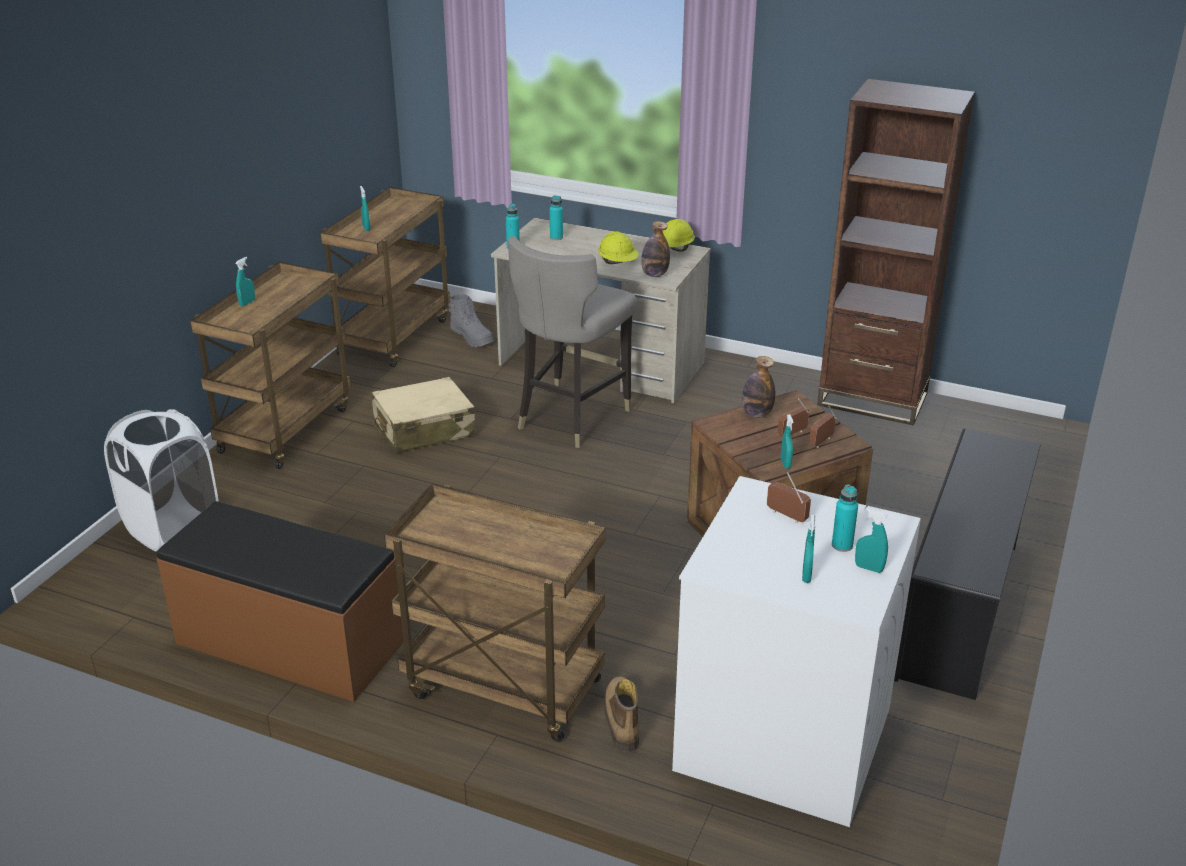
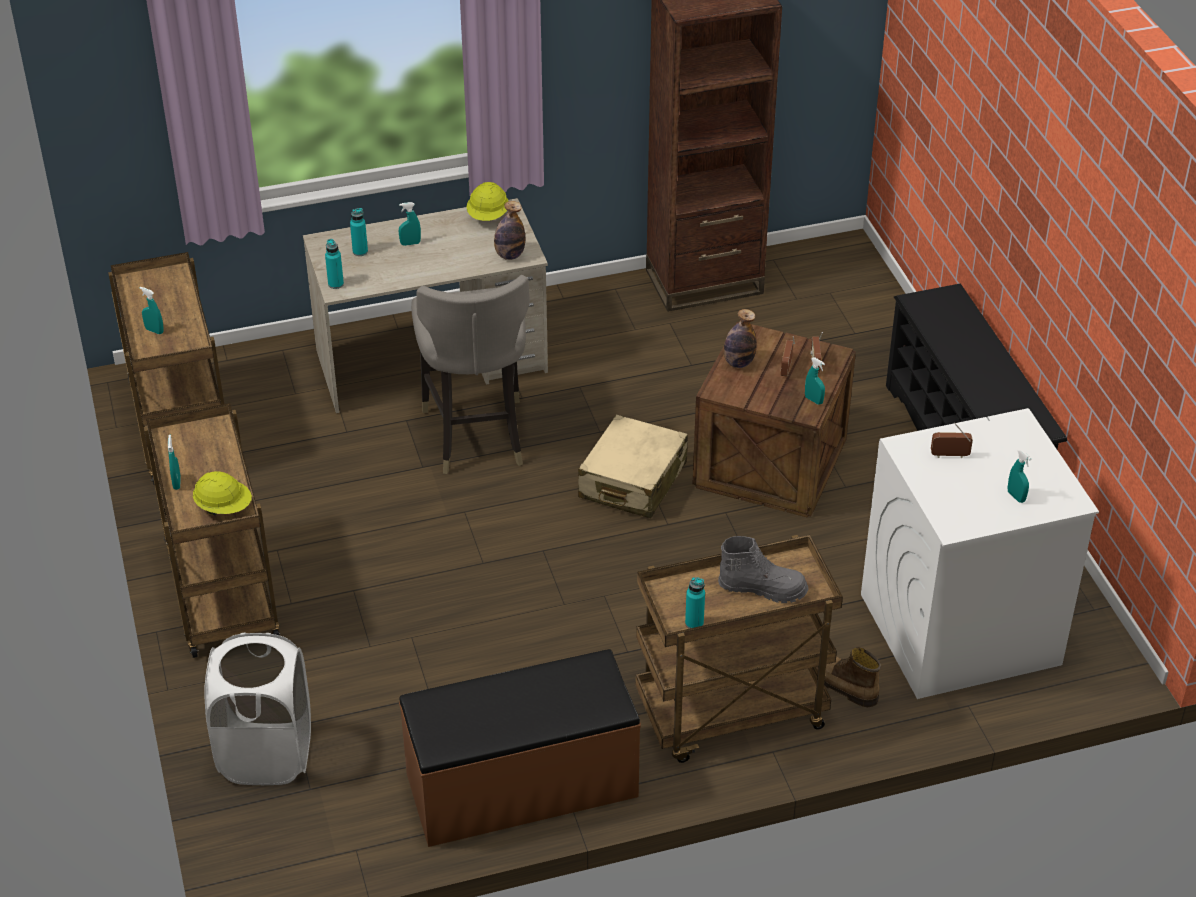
camera: 40 degrees left, 10 degrees up
beige suitcase [371,377,476,453] -> beige suitcase moved to [578,414,688,518]
grey boot [448,294,493,347] -> grey boot moved to [718,536,808,603]
yellow hard hat [598,231,639,264] -> yellow hard hat moved to [193,471,252,516]
turquoise bottle [832,484,858,552] -> turquoise bottle moved to [685,577,705,629]
turquoise spray bottle [855,508,888,573] -> turquoise spray bottle moved to [399,202,421,246]

